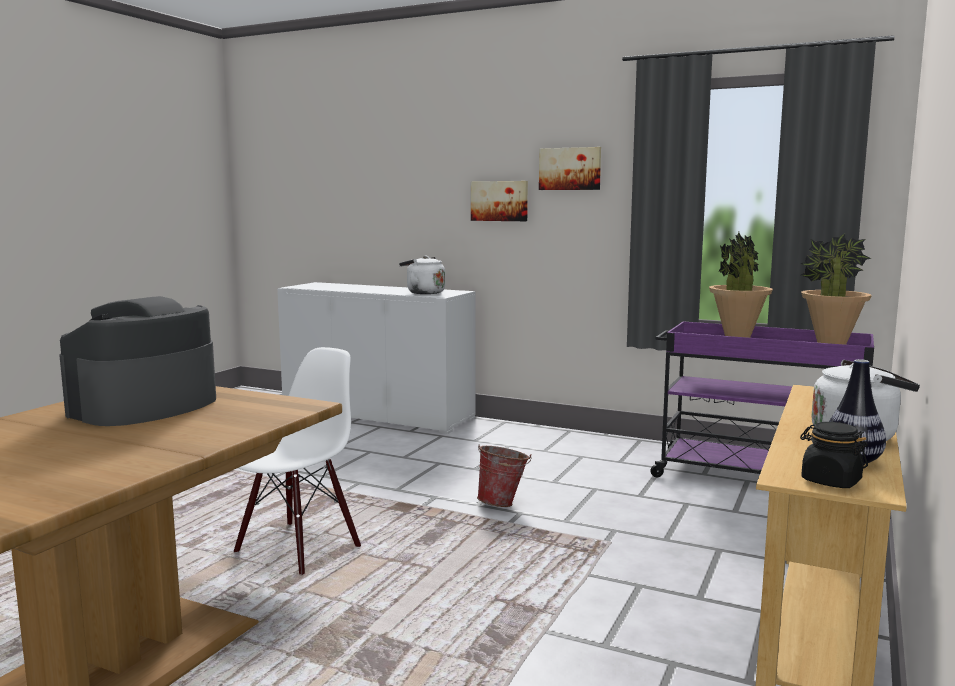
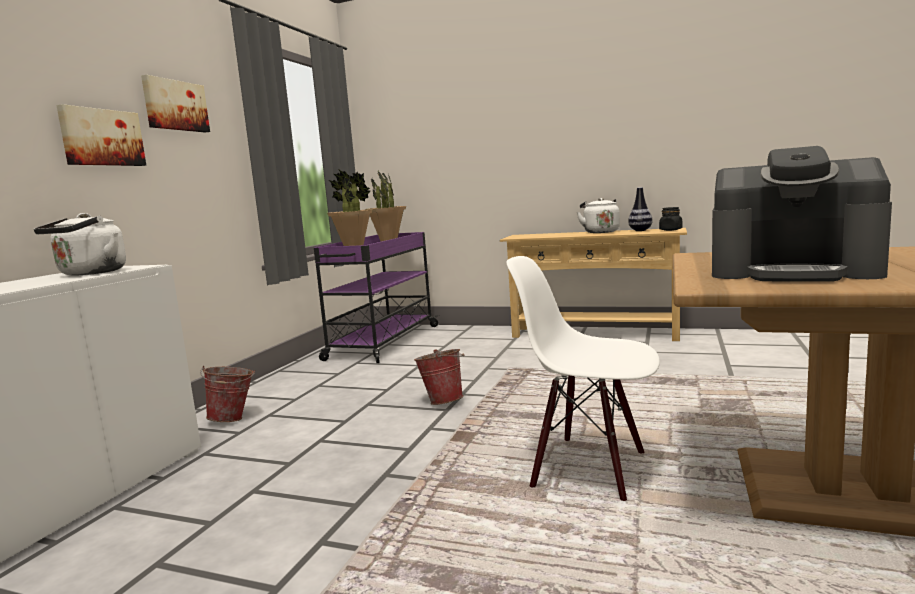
camera: 95 degrees left, 0 degrees up
none -> bucket [200,366,255,422]

